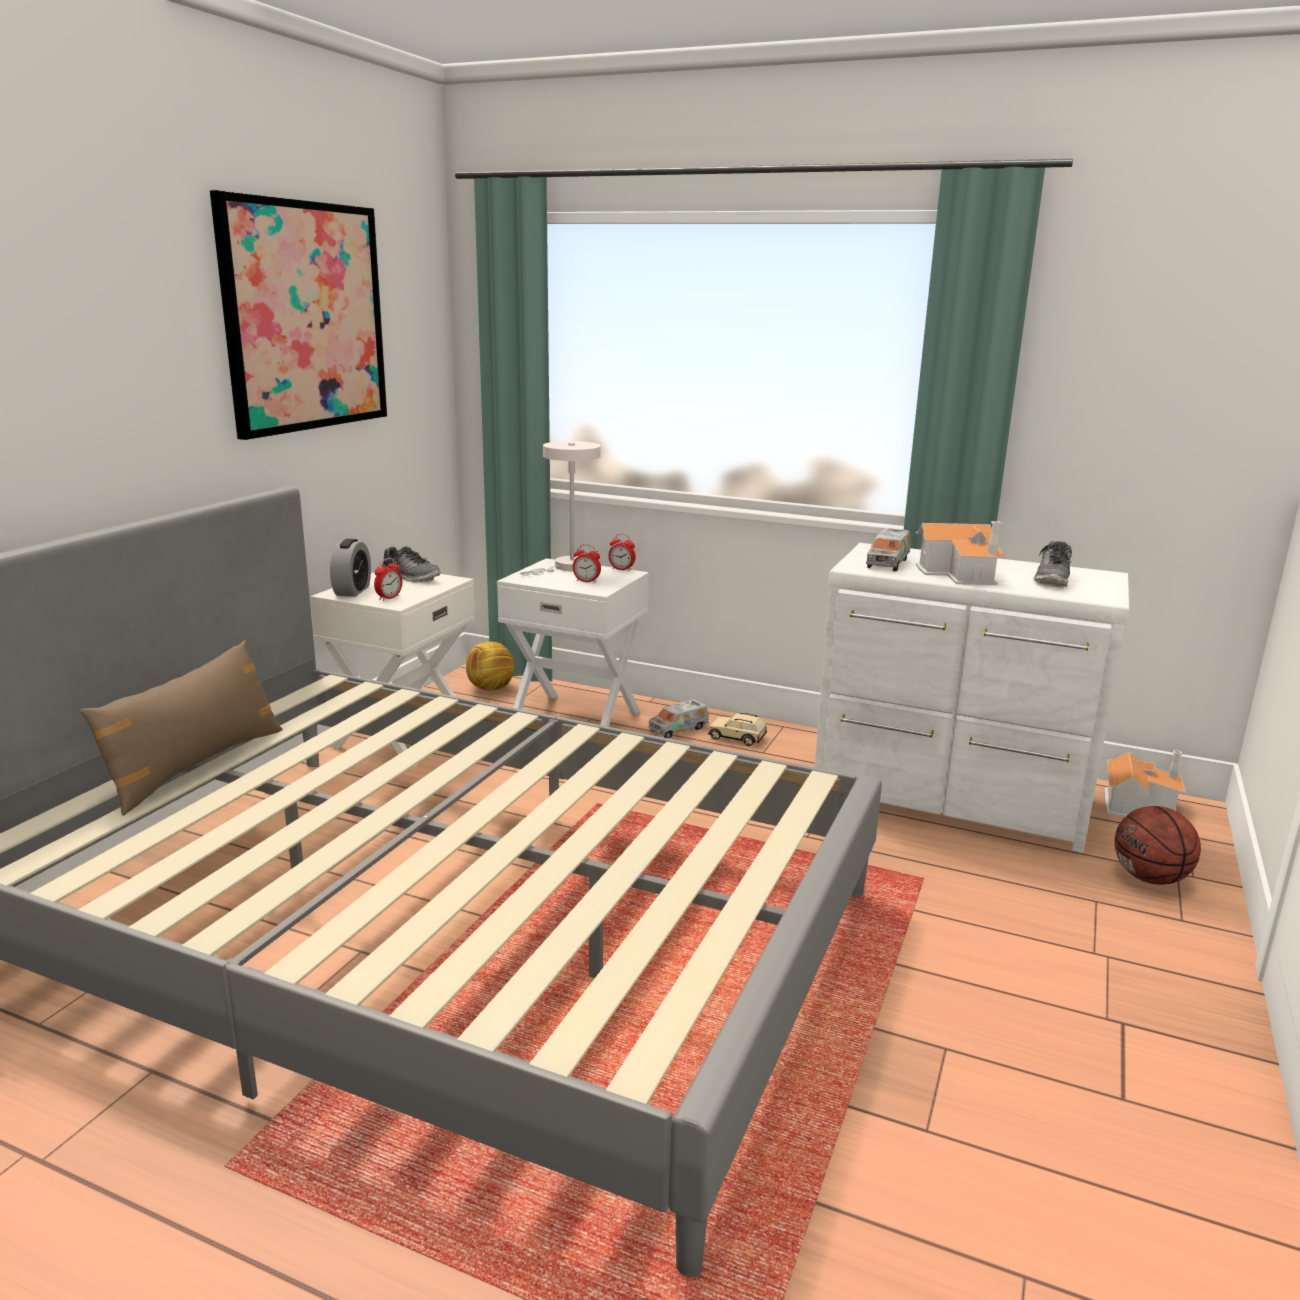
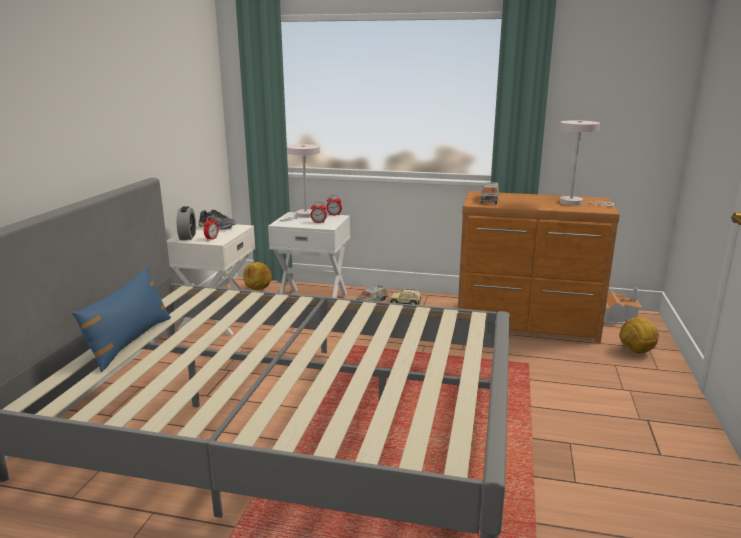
camera: 10 degrees left, 0 degrees up
brown pillow [80,640,283,816] -> blue pillow [72,267,171,372]
picture [210,190,387,440] -> none
white dresser [814,543,1130,853] -> brown dresser [458,191,620,343]
toy house [916,521,1006,585] -> none
shoe [1033,541,1072,587] -> white table lamp [559,120,614,207]
basketball [1114,806,1201,885] -> football [620,317,659,353]

